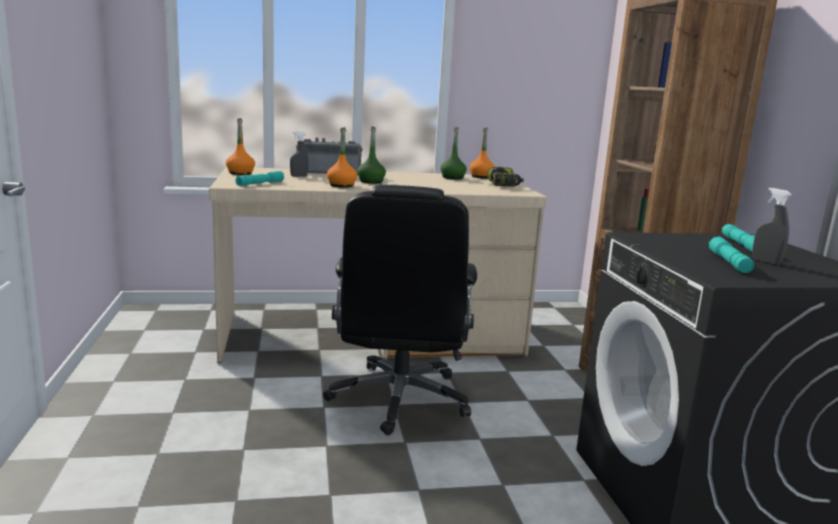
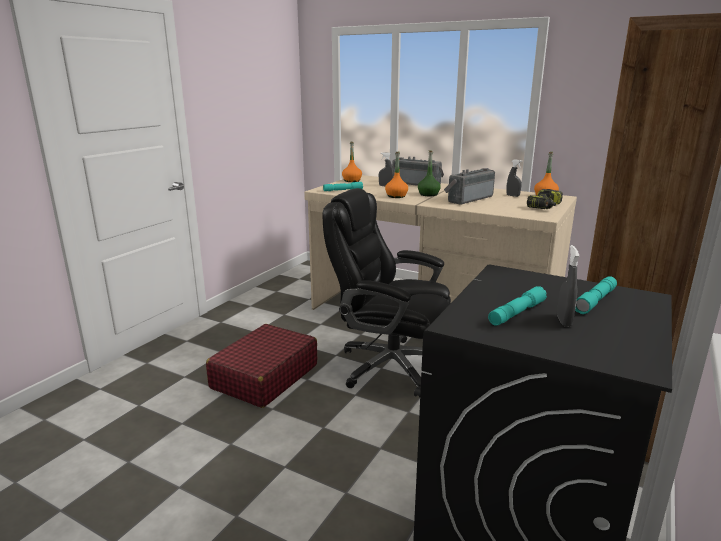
camera: 40 degrees right, 5 degrees up
black office chair [323,185,477,435] -> black office chair turned 75 degrees clockwise [322,188,451,397]
green bottle [441,127,467,180] -> grey spray bottle [506,159,522,197]
none -> red suitcase [206,324,317,408]
none -> radio [444,168,495,205]

